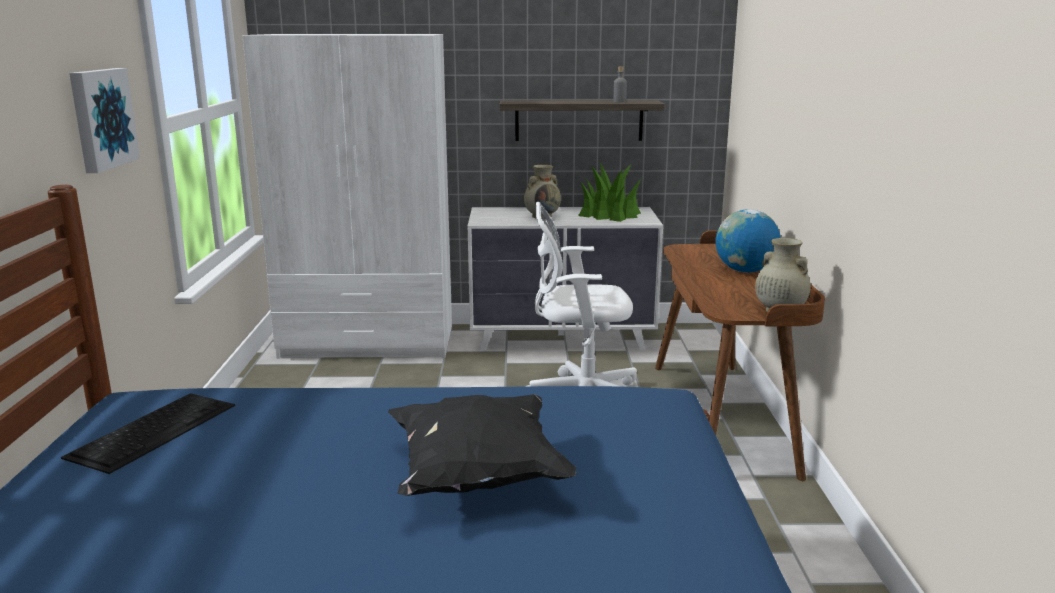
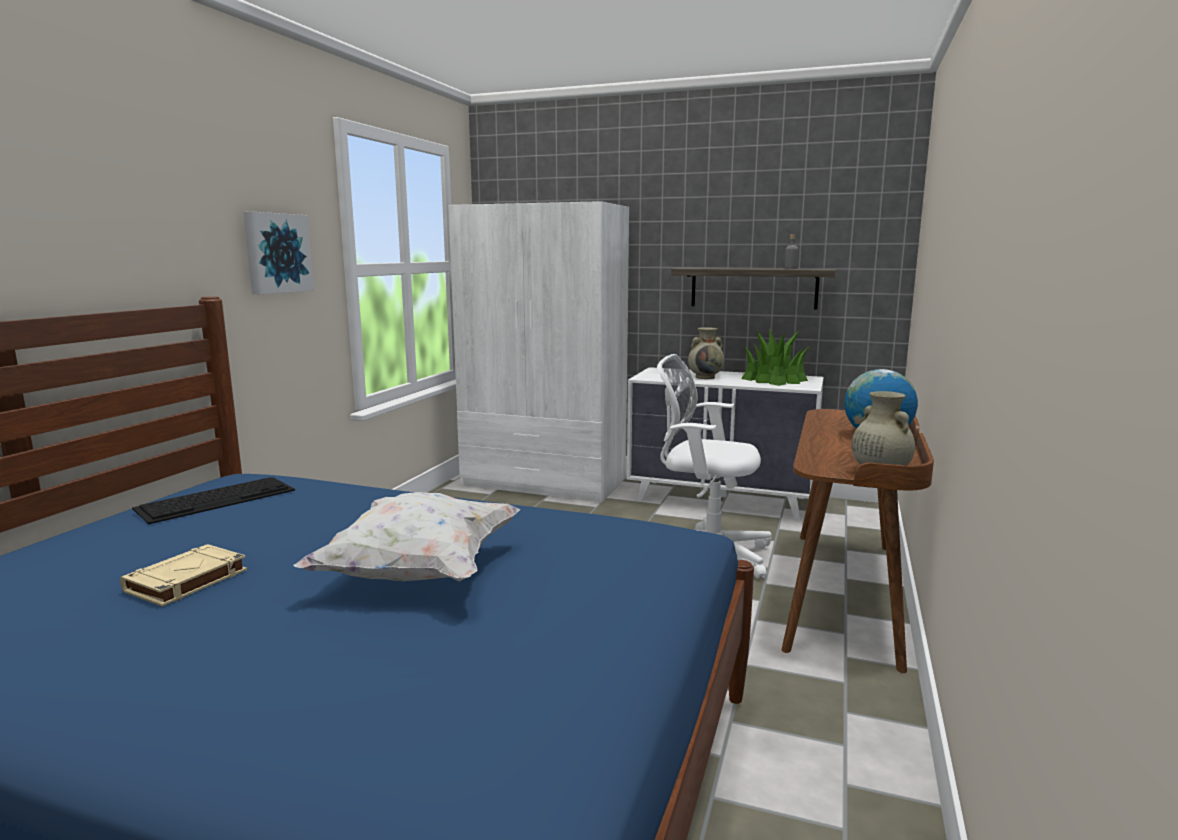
camera: 20 degrees right, 5 degrees down
black pillow [388,394,577,496] -> white pillow [293,492,521,582]
none -> beige book [120,544,247,606]

